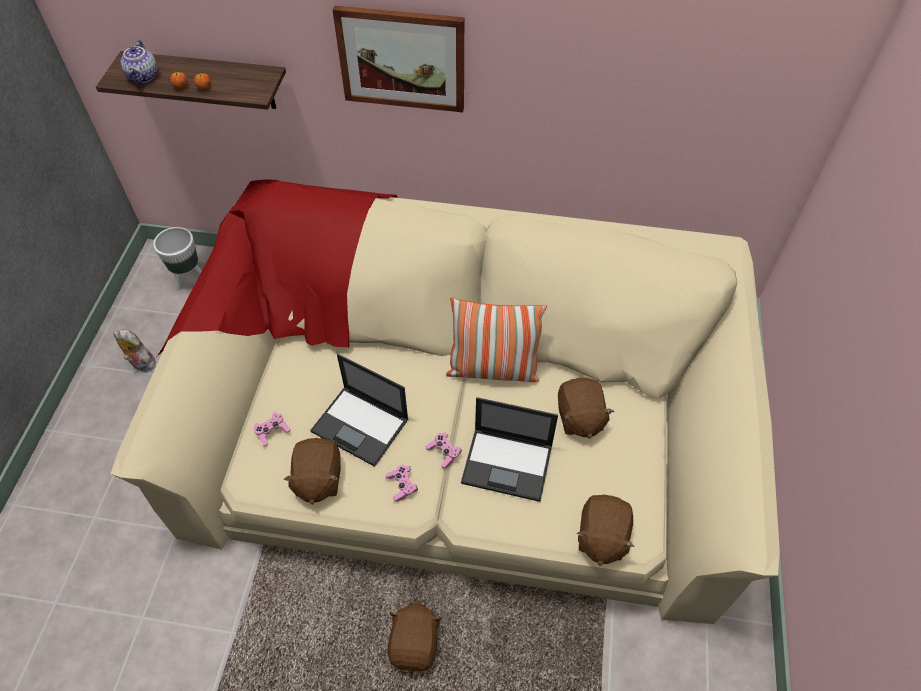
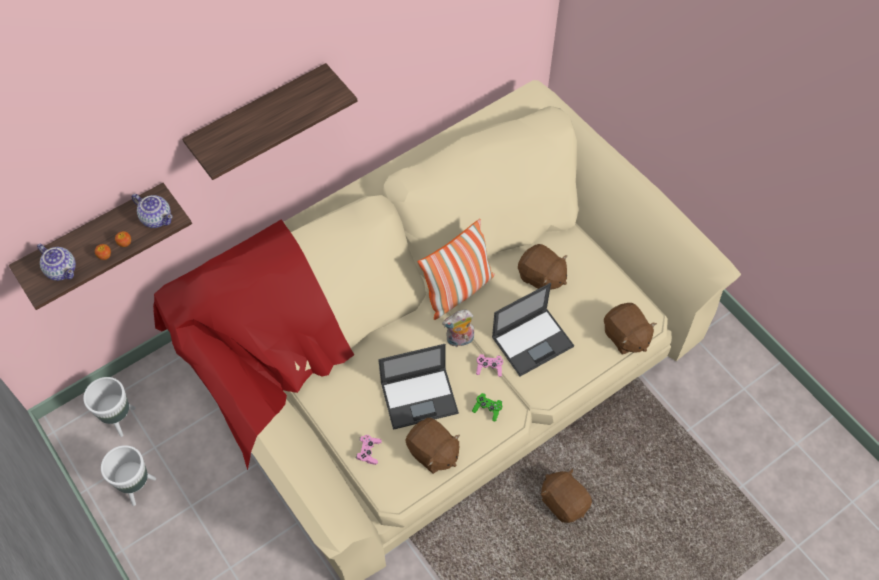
camera: 45 degrees left, 5 degrees up
plush toy [113,329,156,372] -> plush toy moved to [442,309,474,347]
picture [333,6,464,112] -> shelf [182,63,358,180]
pink game controller [386,465,418,502] -> green game controller [472,393,502,421]
none -> white planter [101,445,156,506]
none -> teapot [132,194,173,228]

